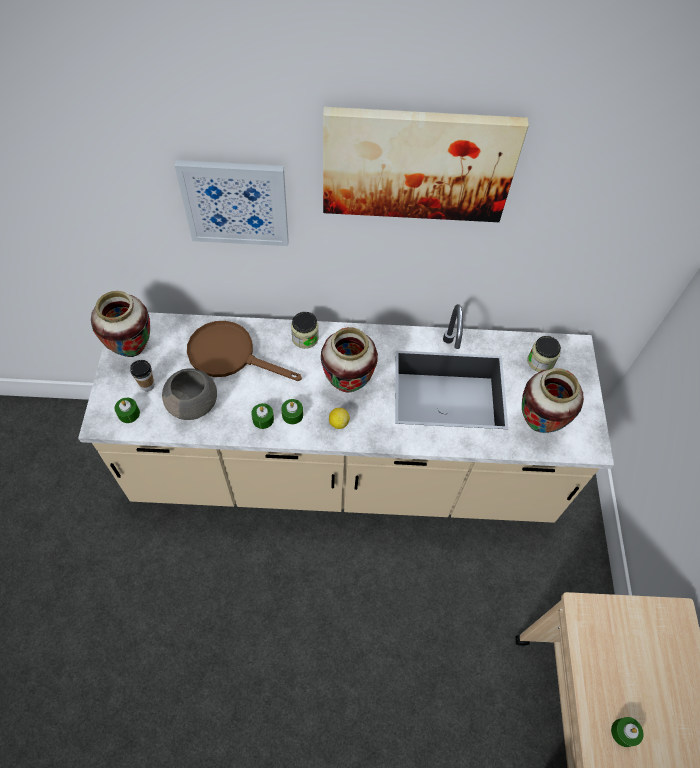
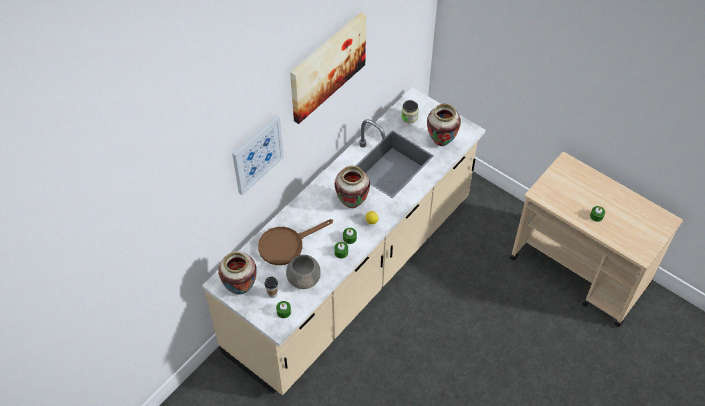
camera: 50 degrees left, 5 degrees down
jar [291,312,319,349] -> none

